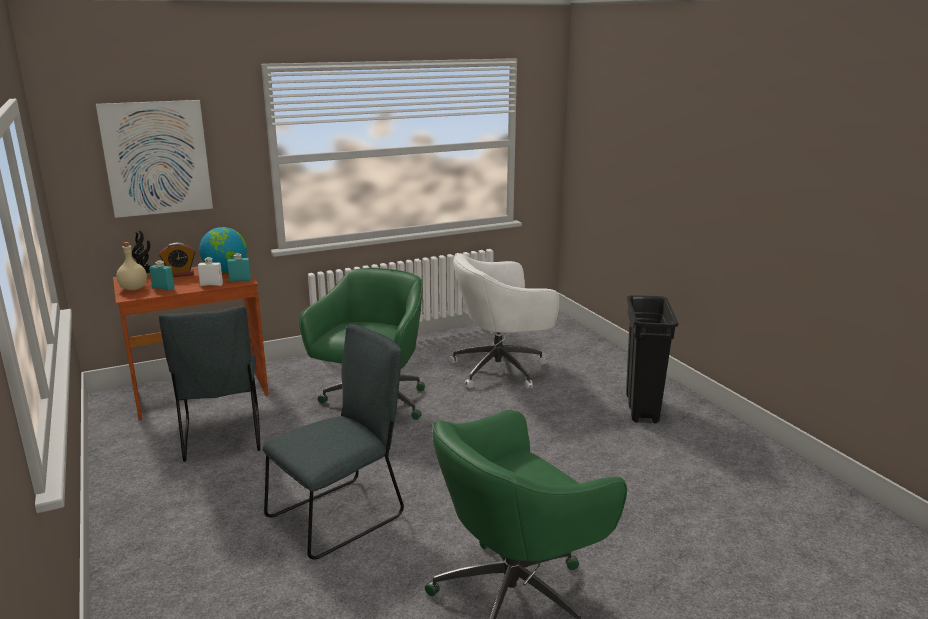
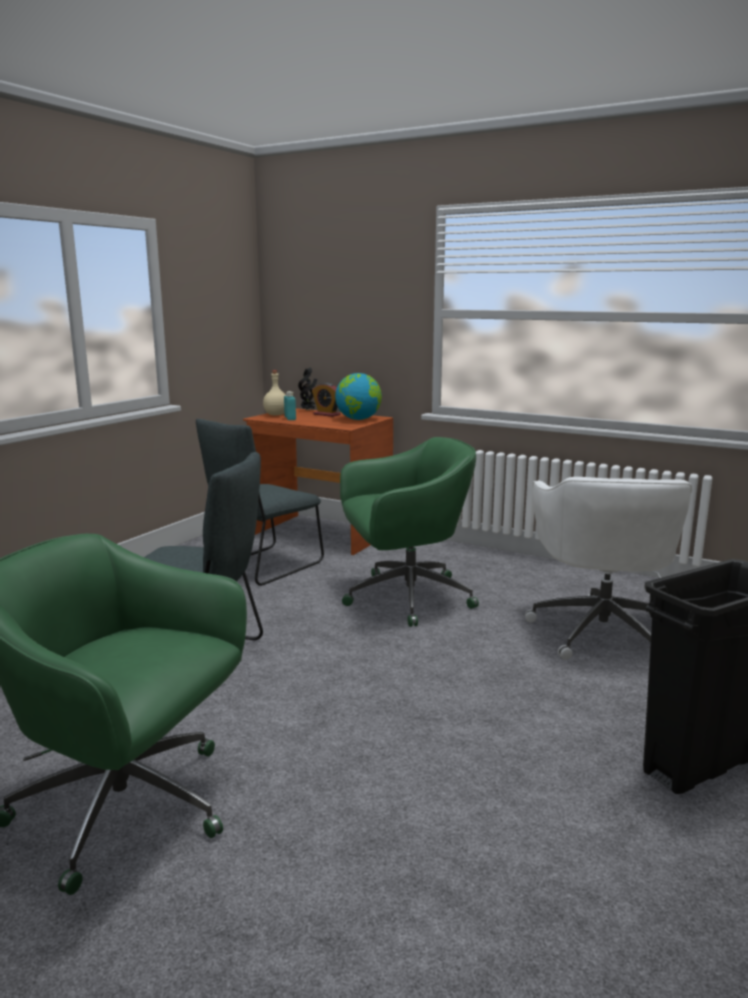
camera: 55 degrees right, 5 degrees down
picture [96,100,213,218] -> none
white bottle [197,257,223,286] -> none
turquoise bottle [227,253,251,282] -> none
white office chair [449,253,559,389] -> white office chair turned 120 degrees counterclockwise [525,477,692,660]

